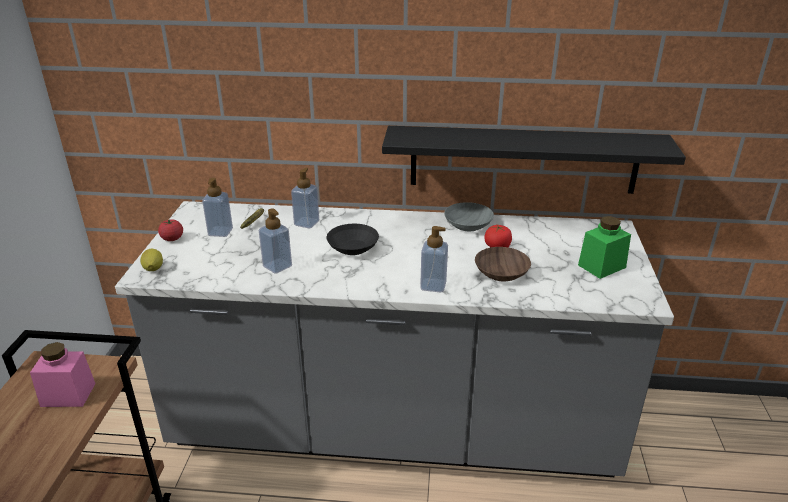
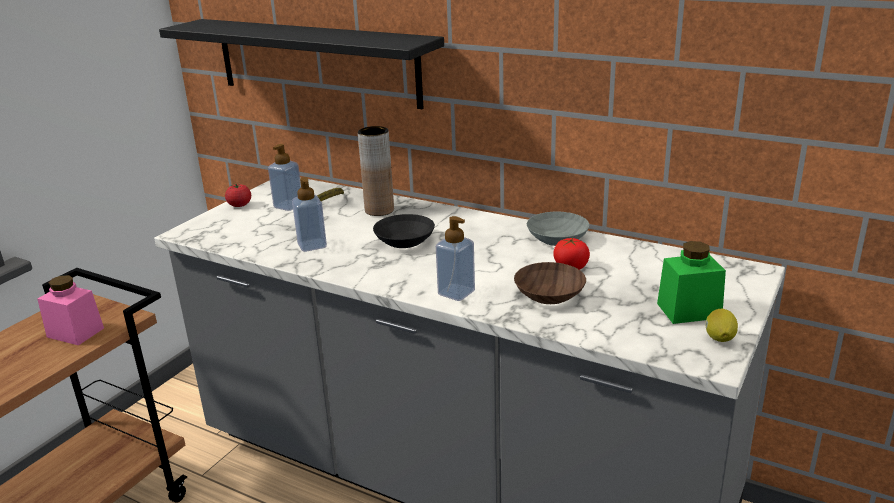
camera: 25 degrees right, 5 degrees down
lemon [140,249,163,271] -> lemon moved to [706,309,738,342]
soap dispenser [291,168,319,228] -> brown vase [358,126,394,216]
black shelf [382,126,686,194] -> black shelf moved to [159,19,444,109]

